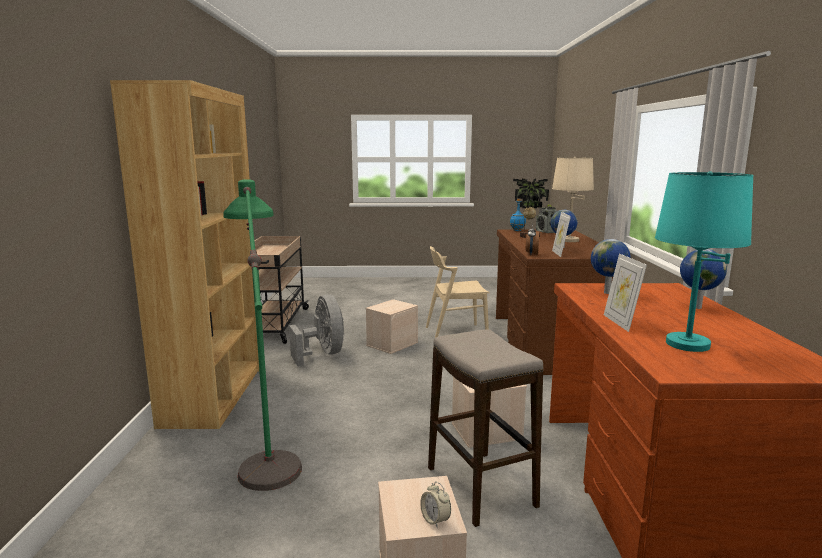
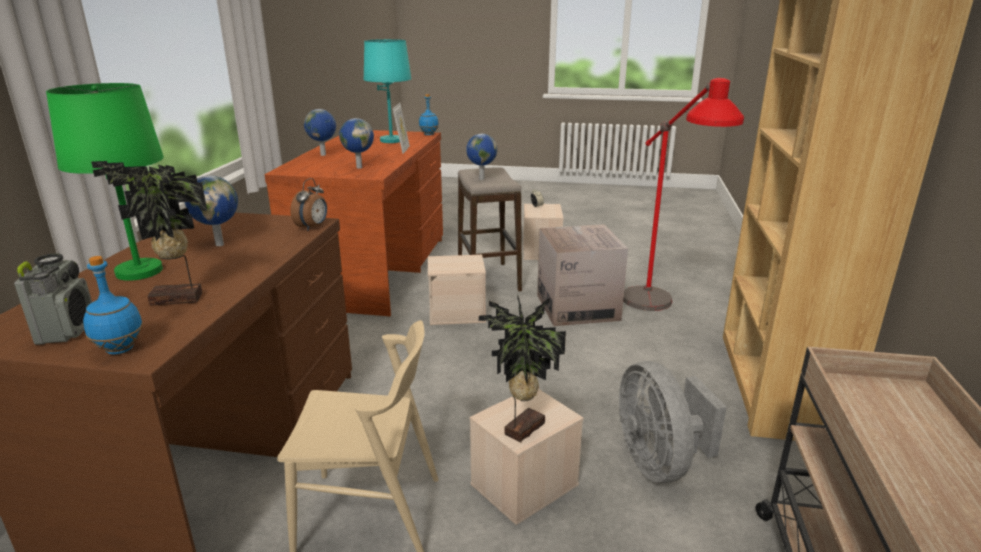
camera: 170 degrees left, 10 degrees up
green floor lamp [223,179,302,491] -> red floor lamp [623,78,744,311]
beige table lamp [552,157,594,242] -> green table lamp [46,83,164,281]
picture frame [552,212,571,257] -> none
none -> blue bottle [419,94,439,135]
none -> globe [466,134,497,180]
none -> potted plant [479,296,566,442]
none -> cardboard box [537,224,628,326]

